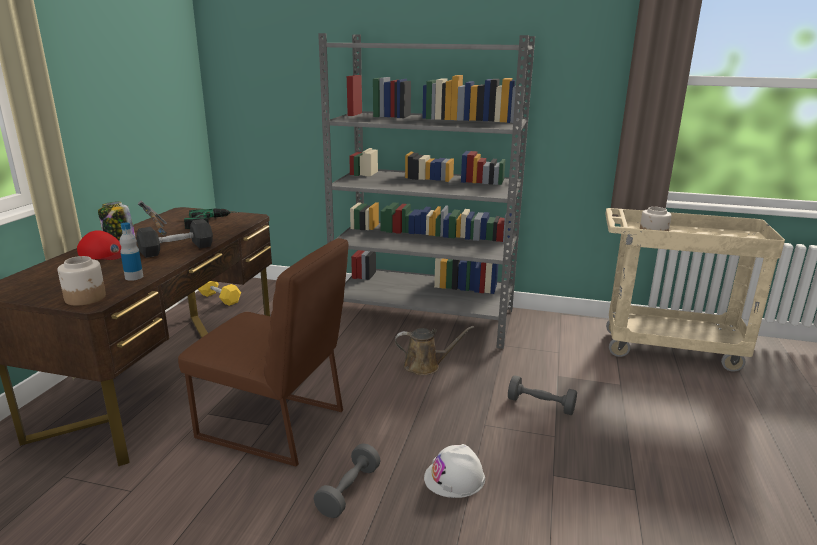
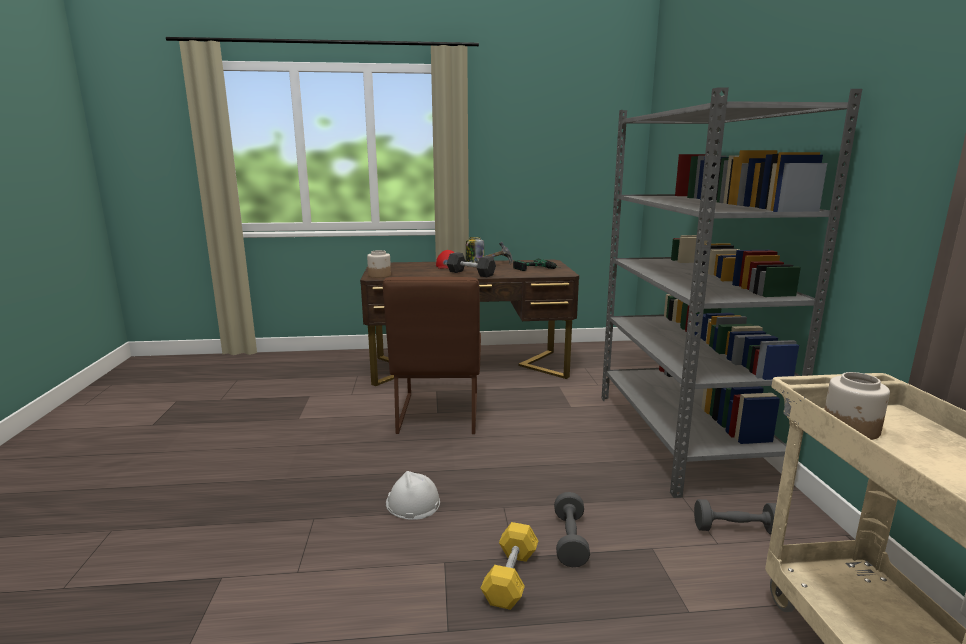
camera: 70 degrees right, 5 degrees down
bottle [120,223,143,281] -> none
yellow dumbbell [198,281,241,306] -> yellow dumbbell moved to [481,522,538,610]
grey dumbbell [314,443,381,518] -> grey dumbbell moved to [694,499,776,534]
brown watering can [395,326,474,375] -> none

